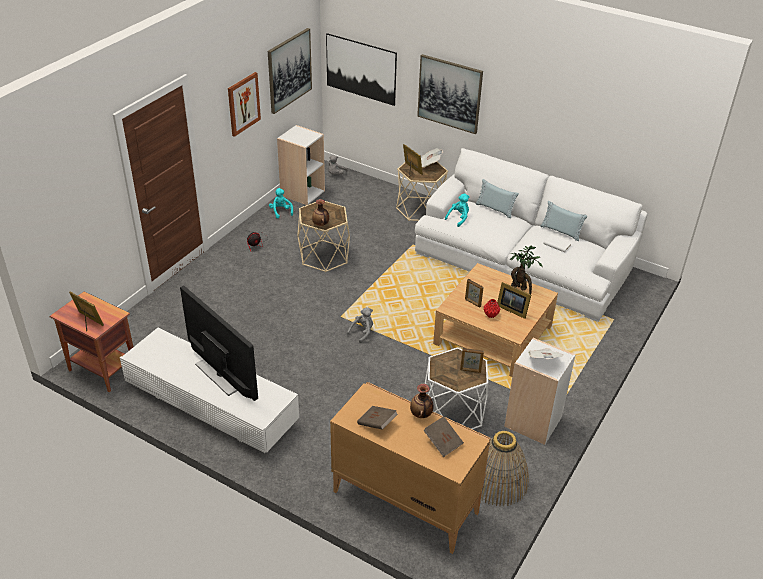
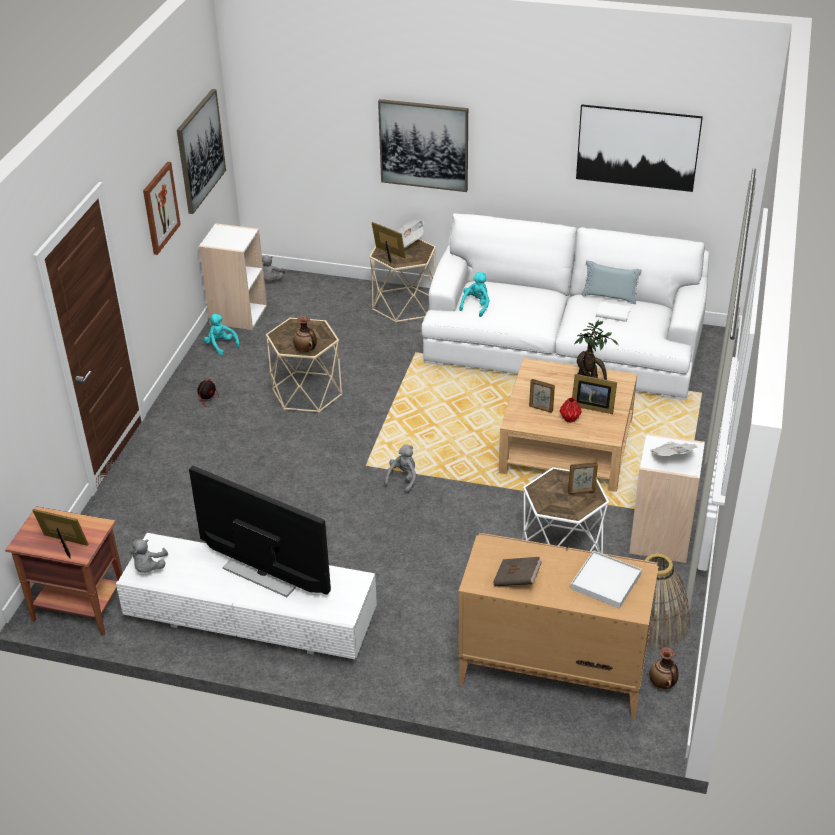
camera: 15 degrees left, 0 degrees up
picture [326,33,397,106] -> picture moved to [576,104,703,192]
vase [410,384,433,418] -> vase moved to [649,647,678,689]
brown book [423,416,464,457] -> white tray [571,550,642,609]
blue pillow [476,179,519,218] -> none
none -> grey plush toy [129,539,168,573]

